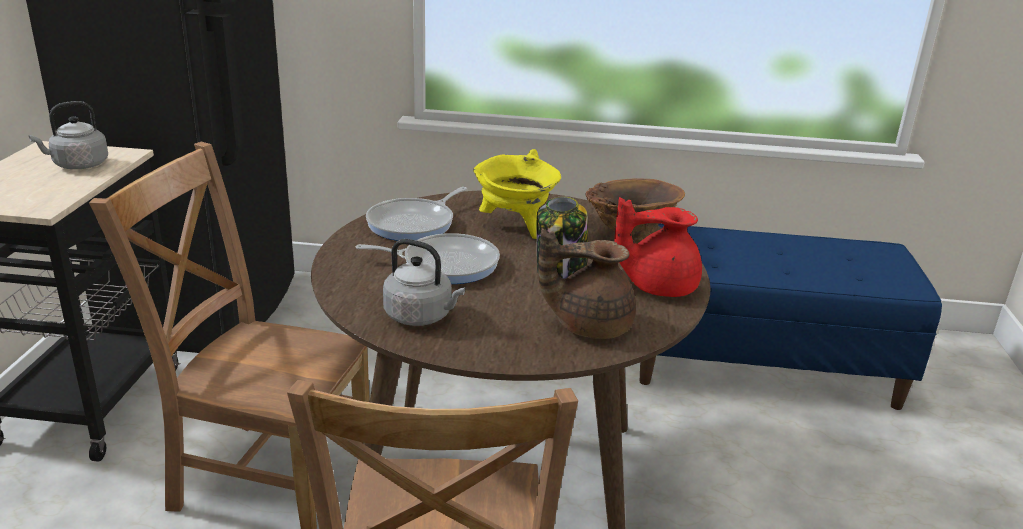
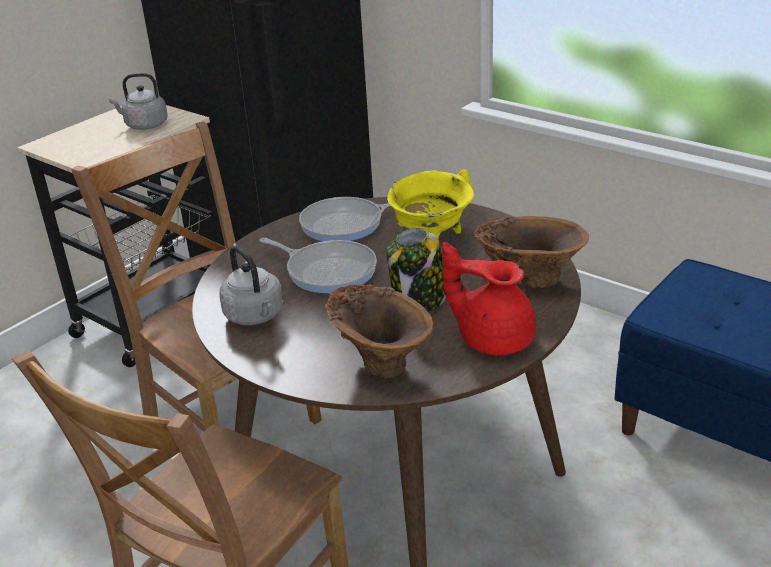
camera: 35 degrees right, 5 degrees up
brown teapot [538,228,636,339] -> brown vase [325,284,433,378]

